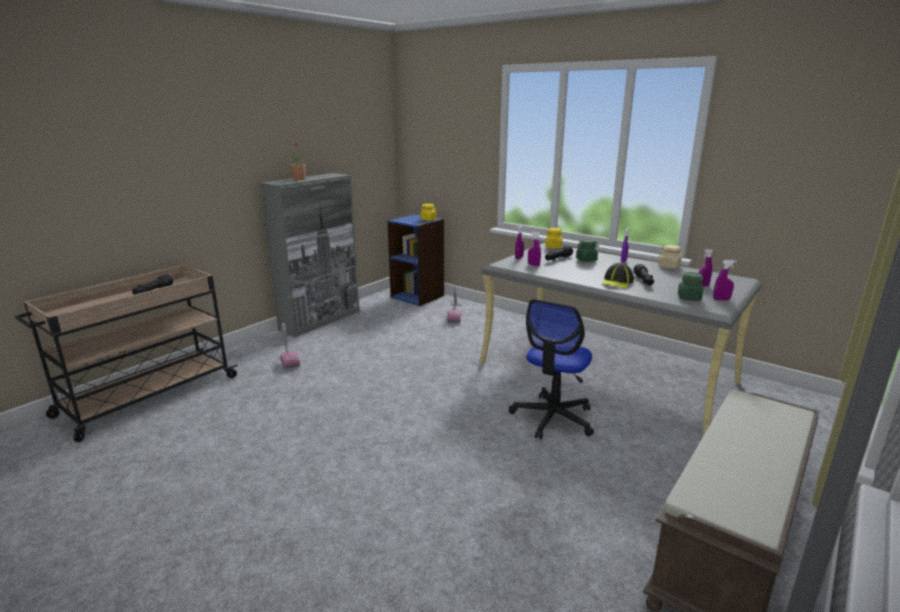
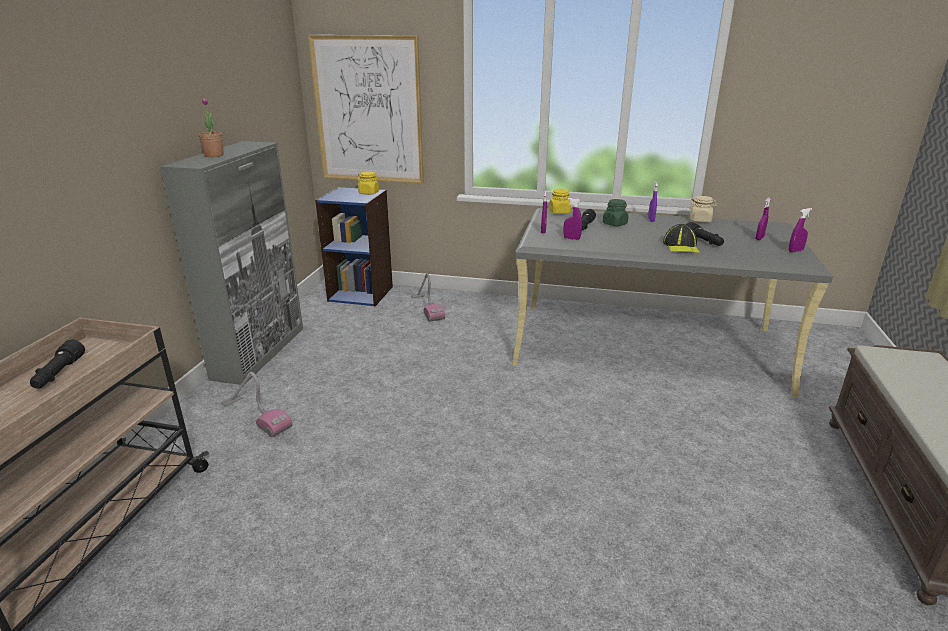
camera: 25 degrees left, 5 degrees up
office chair [509,299,594,439] -> none
green jar [678,272,703,301] -> none
none -> picture [308,35,424,183]

